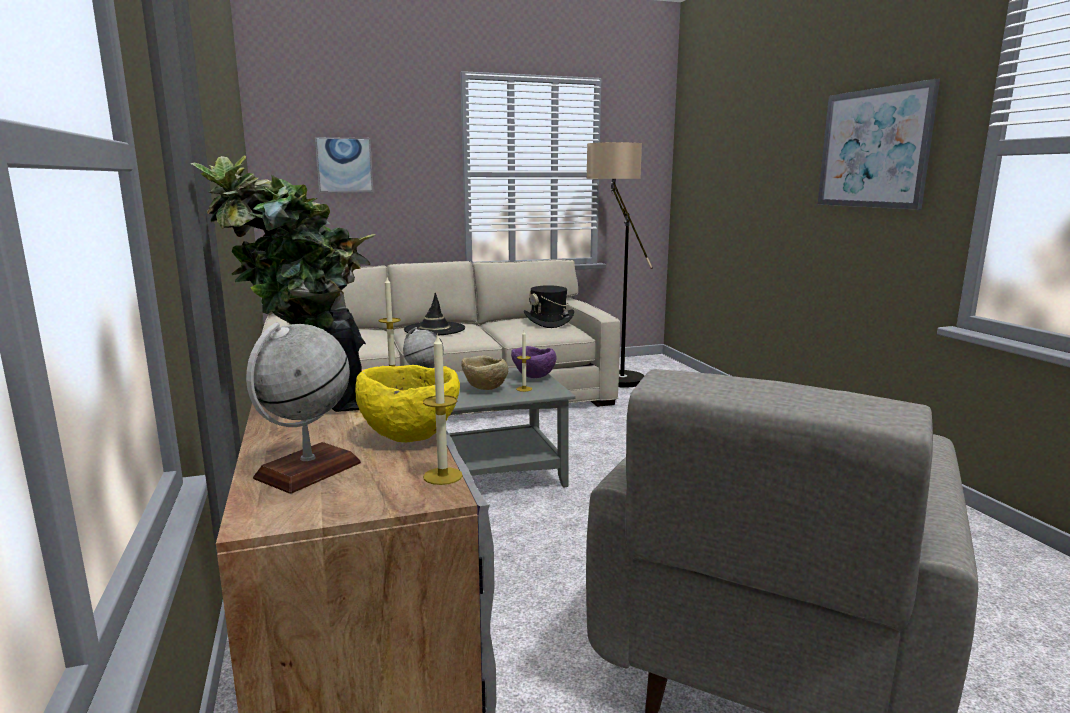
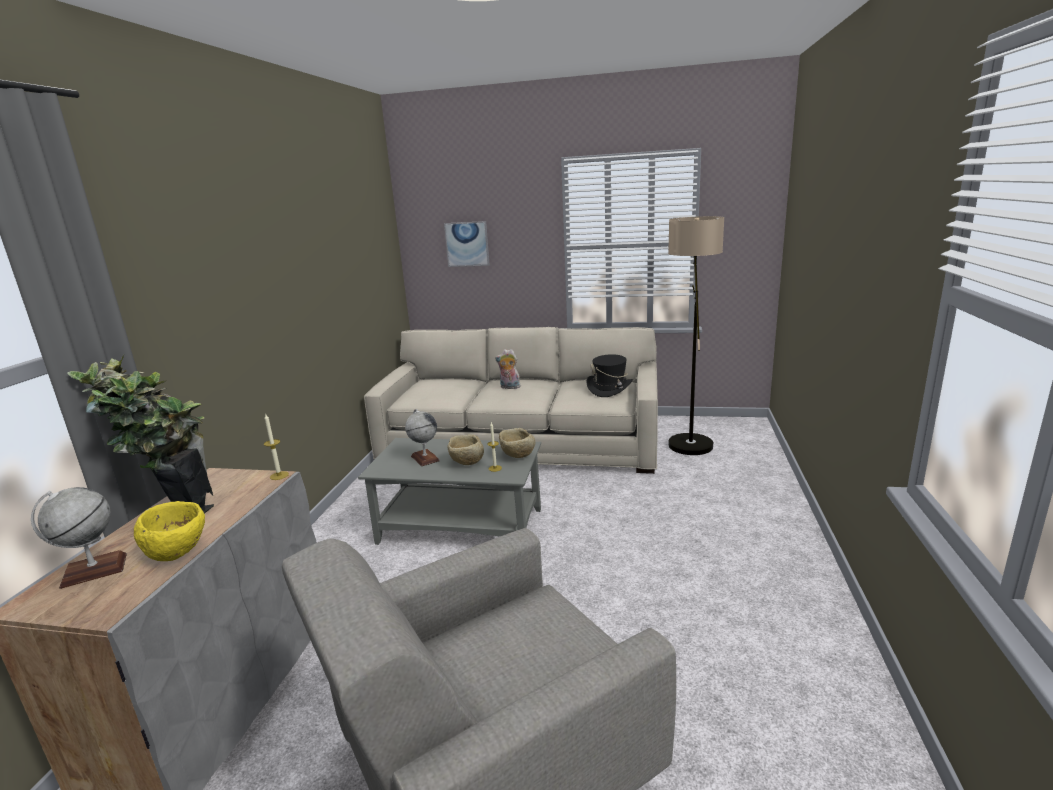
camera: 30 degrees right, 5 degrees up
black hat [404,293,465,335] -> plush toy [495,349,521,389]
candle [423,333,463,485] -> none
purple bowl [511,346,557,378] -> beige bowl [499,428,535,458]
picture [817,79,940,210] -> none

